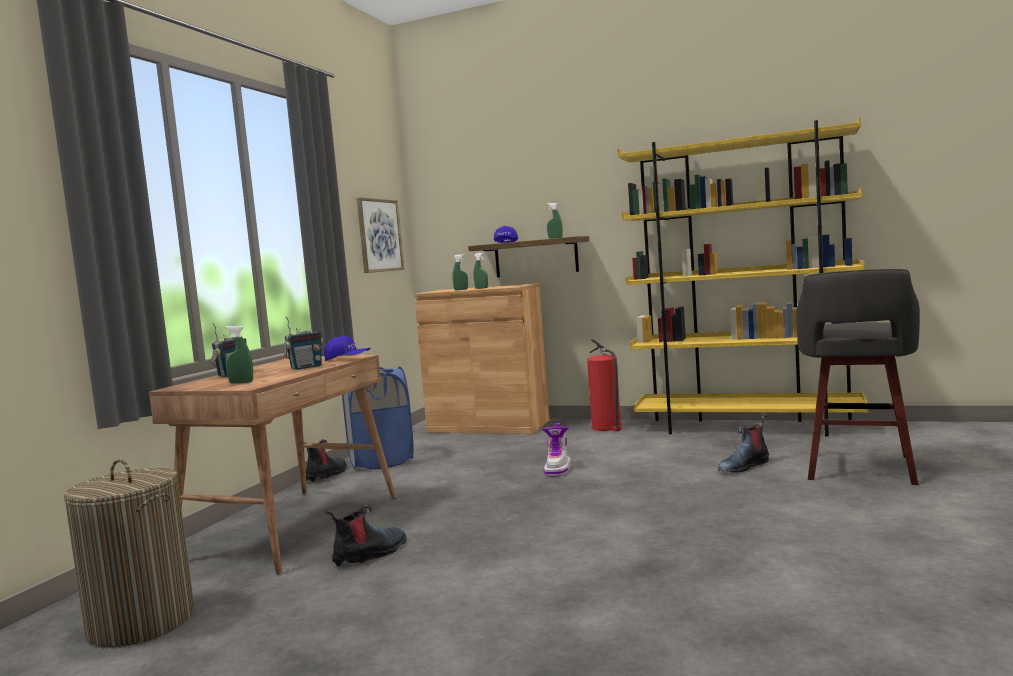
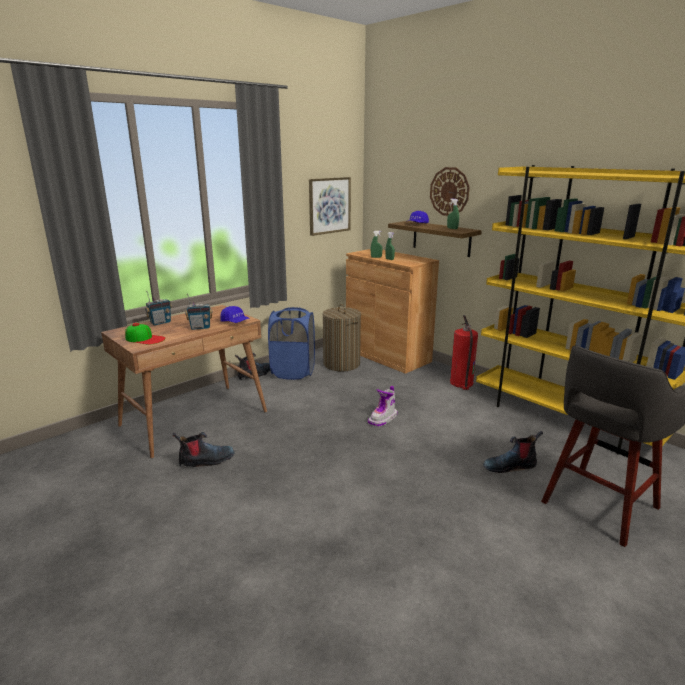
camera: 25 degrees right, 15 degrees up
laundry basket [63,459,194,647] -> laundry basket moved to [322,304,361,371]
green spray bottle [225,325,253,384] -> cap [125,323,165,345]
none -> wall clock [430,167,470,216]

